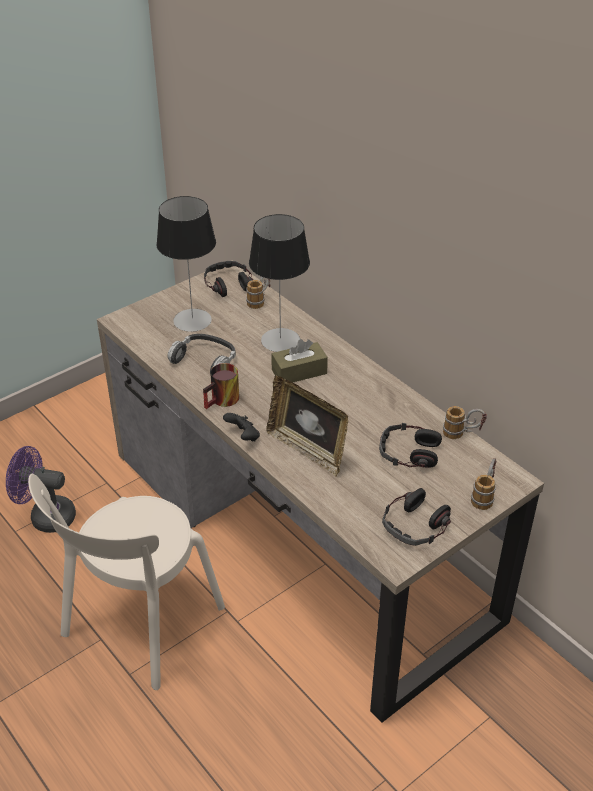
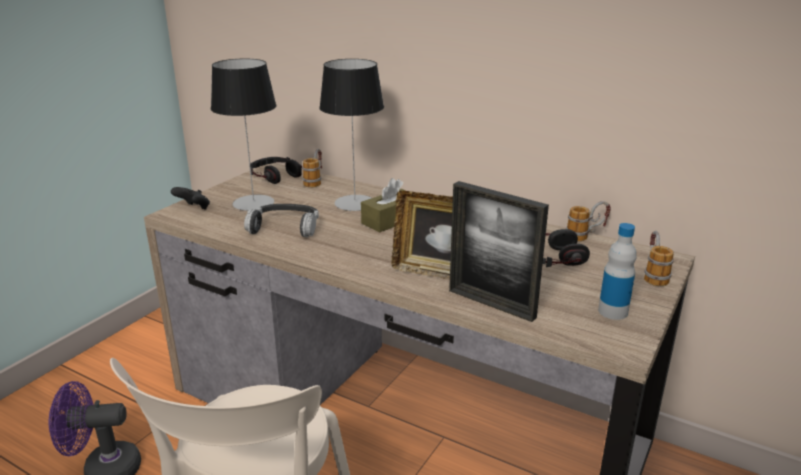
camera: 20 degrees left, 15 degrees down
mug [203,363,239,409] -> none
black game controller [223,413,260,441] -> black game controller moved to [171,187,210,210]
headphones [382,488,451,546] -> bottle [598,223,637,320]
none -> picture frame [449,181,549,322]

